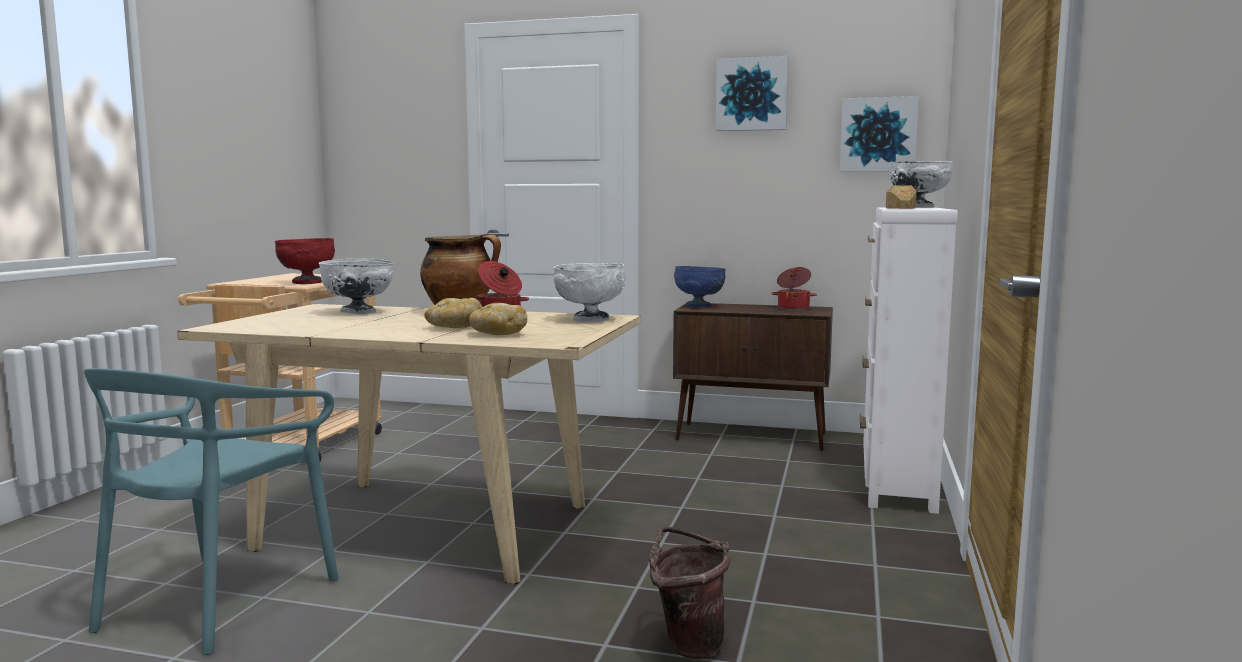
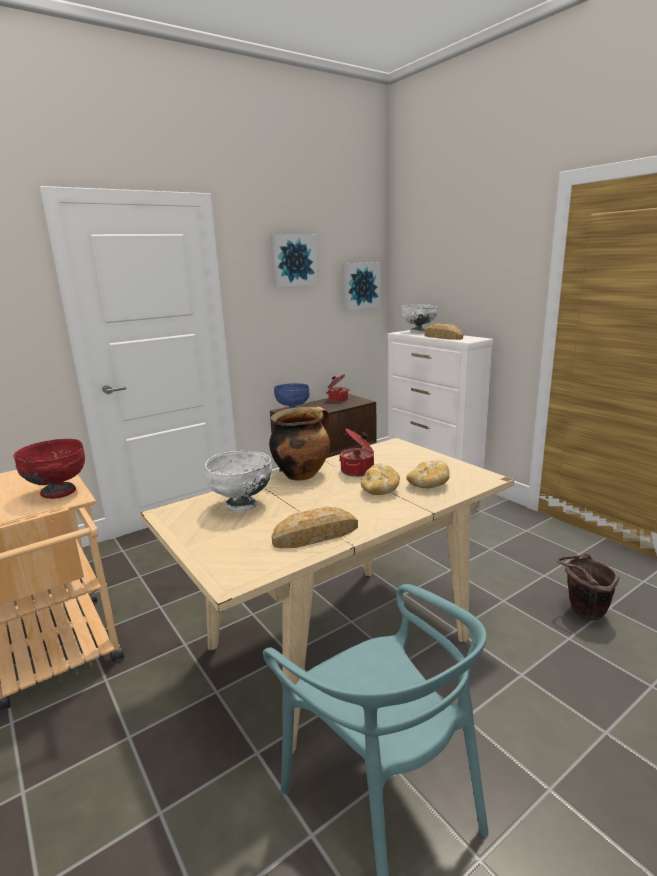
camera: 50 degrees left, 10 degrees up
white bowl [554,263,626,322] -> none
none -> bread [272,507,358,548]

